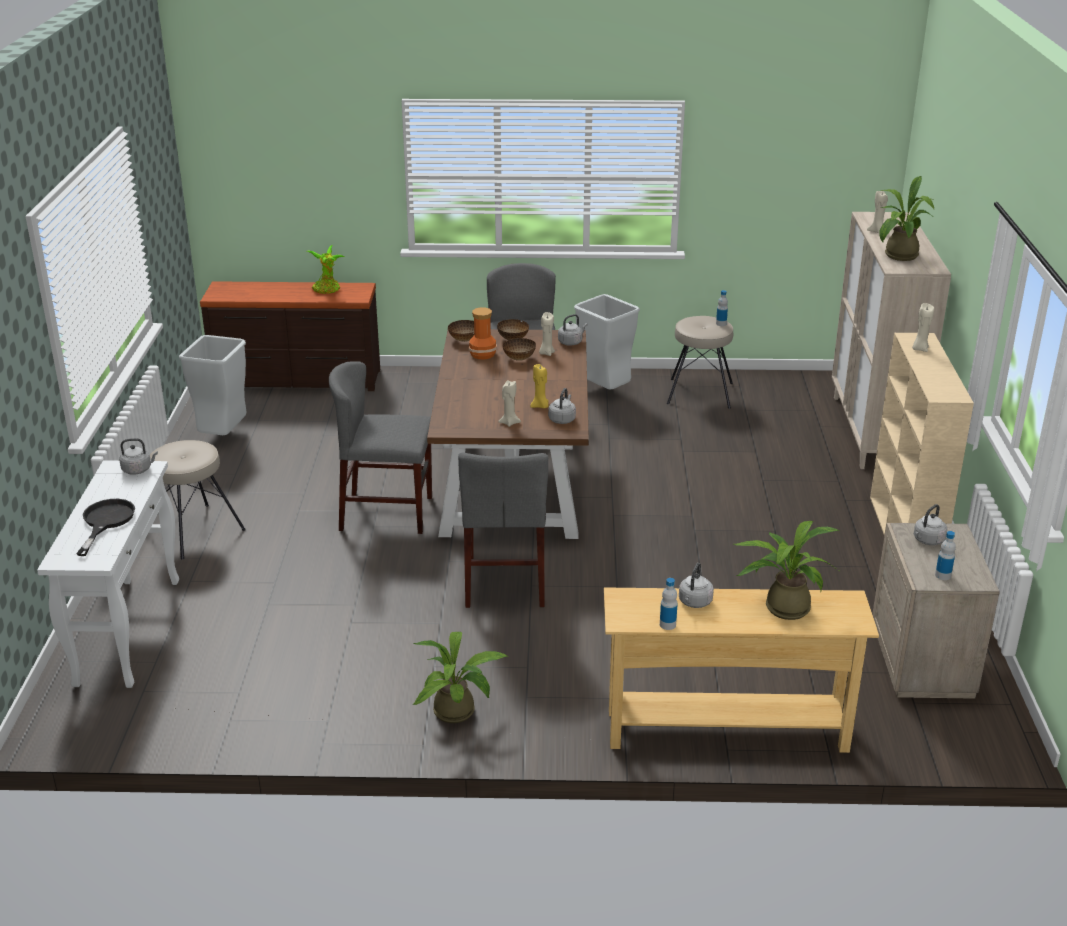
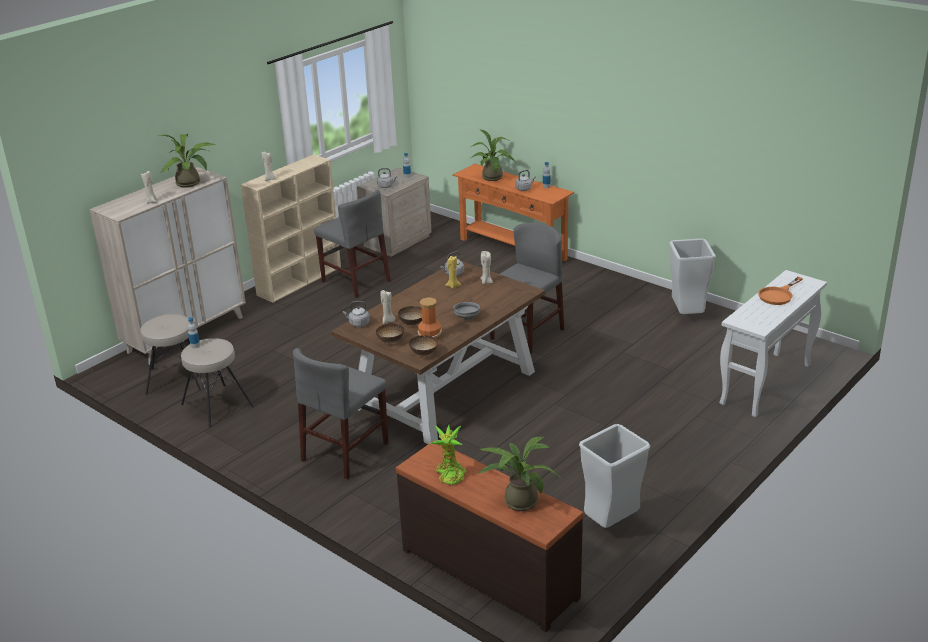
camera: 140 degrees left, 0 degrees up
black frying pan [76,499,135,556] -> orange frying pan [758,277,803,305]
grey kettle [119,438,158,475] -> none
beige stool [150,440,246,559] -> beige stool moved to [140,314,201,395]
grey chair [329,361,432,534] -> grey chair moved to [314,190,391,298]
potted plant [412,632,509,723] -> potted plant moved to [478,437,561,511]
grey trash can [574,294,640,389] -> grey trash can moved to [669,239,716,314]
beige console table [604,587,879,753] -> orange console table [453,164,574,261]
none -> grey bowl [453,302,480,320]

